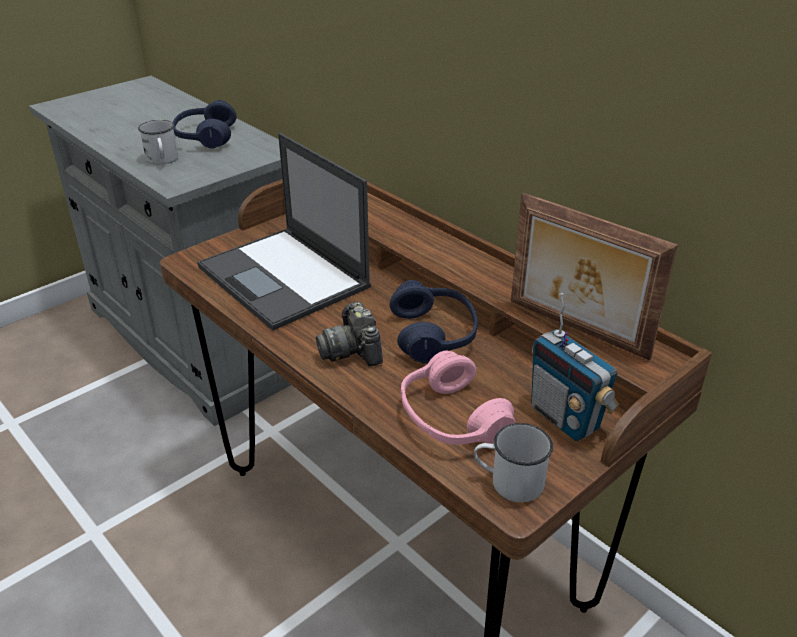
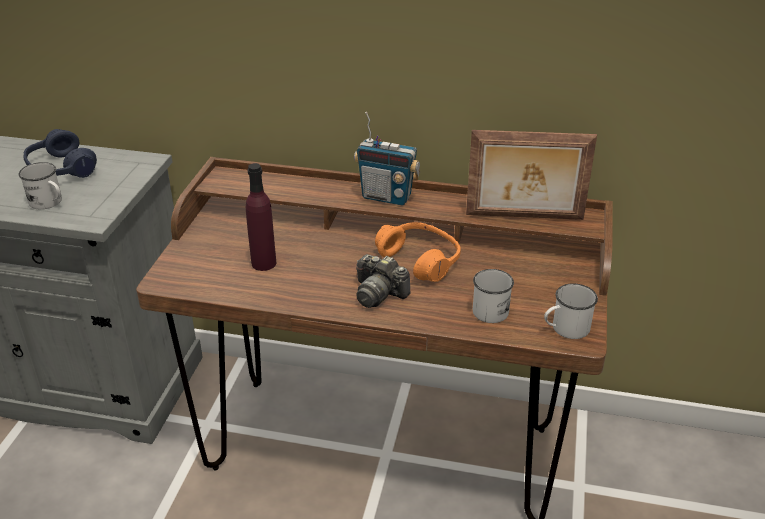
camera: 35 degrees left, 0 degrees up
laptop [197,133,371,331] -> purple bottle [246,163,277,271]
blue headphones [389,280,478,363] -> orange headphones [375,222,461,282]
pink headphones [401,350,515,445] -> white mug [473,269,514,323]
radio [531,293,619,441] -> radio moved to [354,112,420,205]

